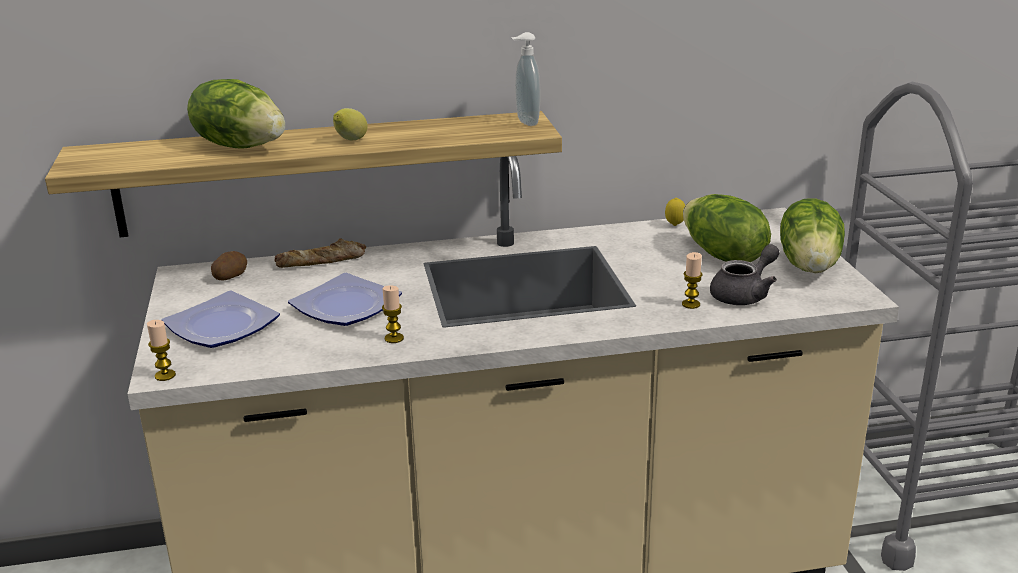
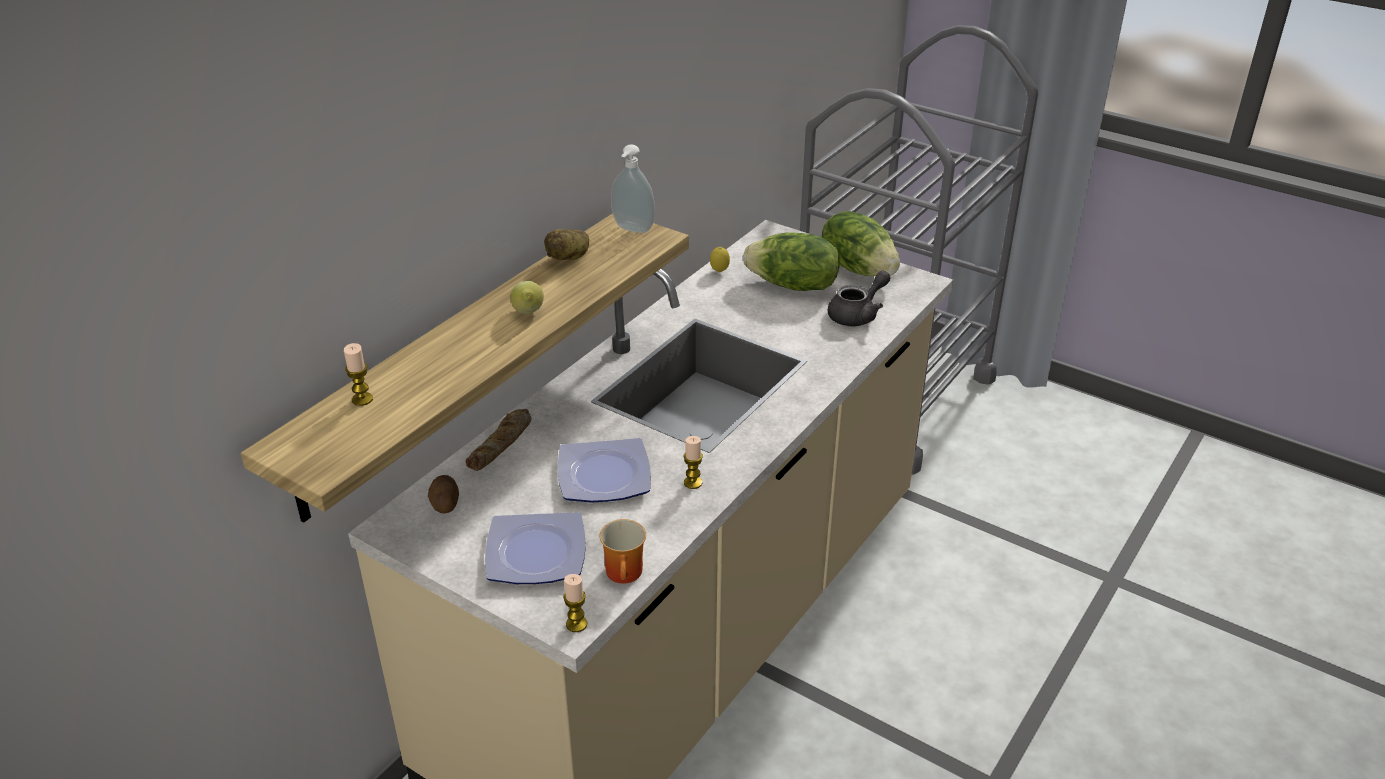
camera: 45 degrees left, 10 degrees up
lettuce [187,79,285,149] -> none
candle [682,252,702,309] -> candle moved to [344,343,373,406]
grey teapot [710,244,780,305] -> grey teapot turned 45 degrees clockwise [828,271,890,326]
none -> potato [544,229,589,260]
none -> mug [599,519,646,584]

